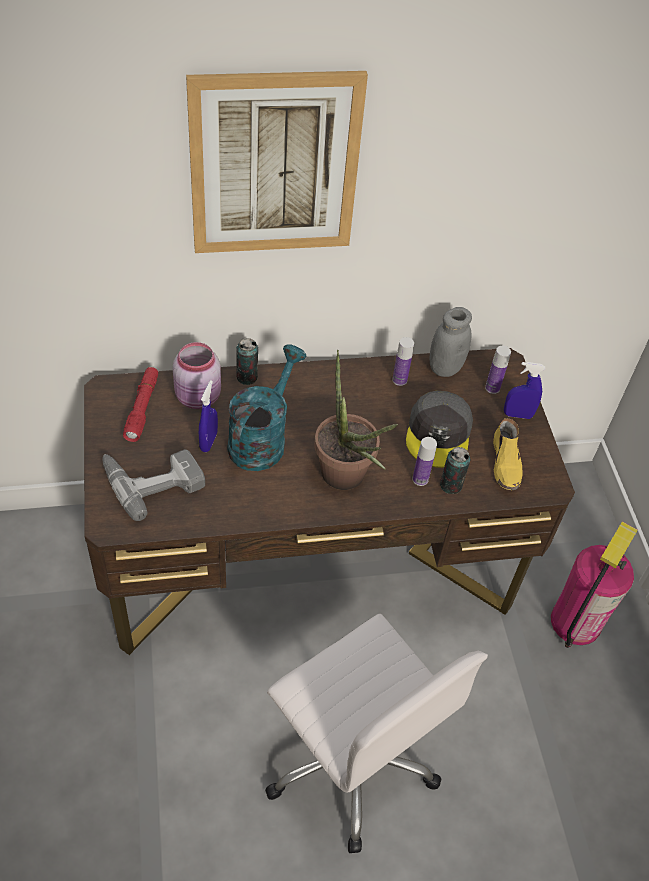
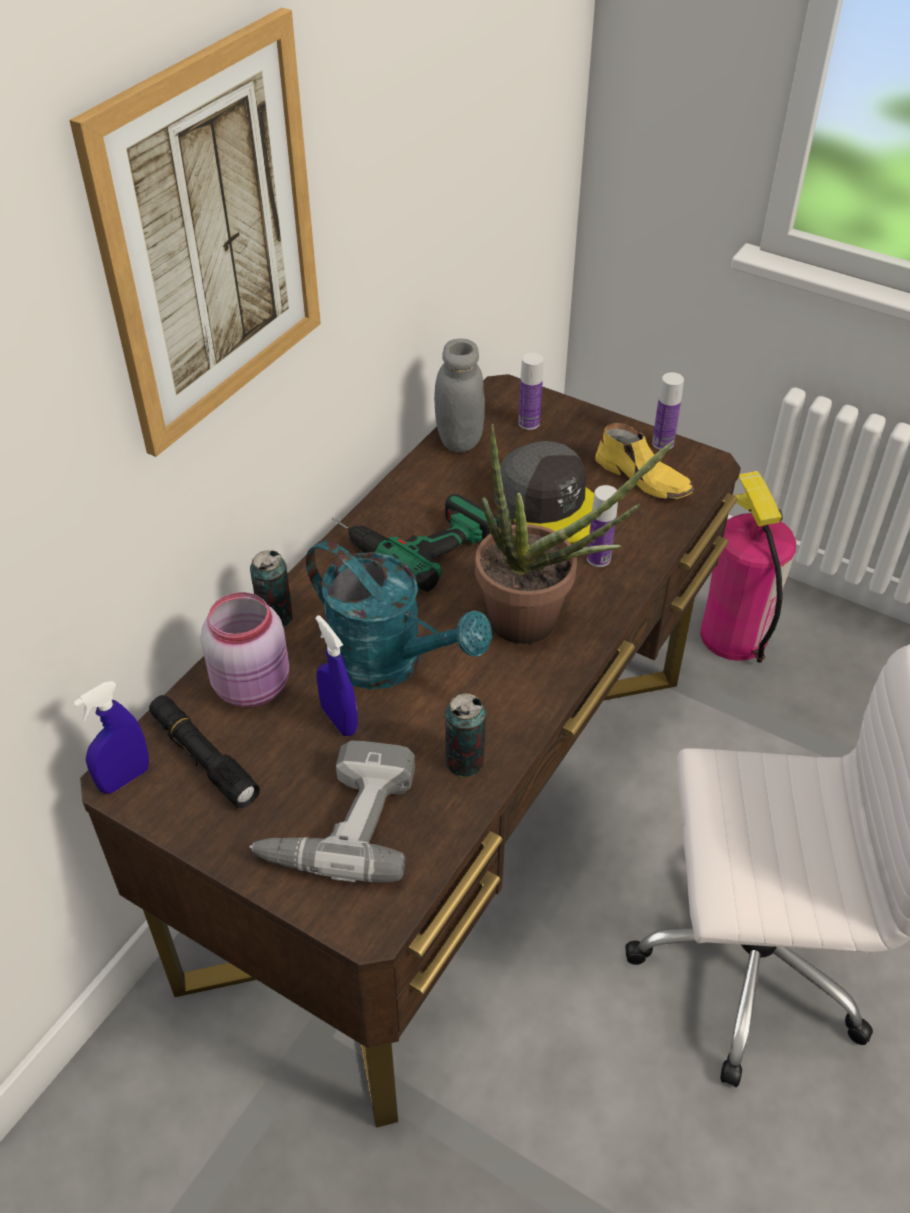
camera: 45 degrees left, 5 degrees down
red flashlight [123,367,158,442] -> black flashlight [149,695,260,808]
turquoise watering can [227,344,306,471] -> turquoise watering can turned 150 degrees clockwise [306,540,492,689]
bottle [392,337,414,386] -> bottle moved to [652,372,684,450]
can [440,447,470,494] -> can moved to [445,693,486,777]
blue spray bottle [504,362,545,419] -> blue spray bottle moved to [73,681,149,794]
none -> power drill [332,494,499,591]

